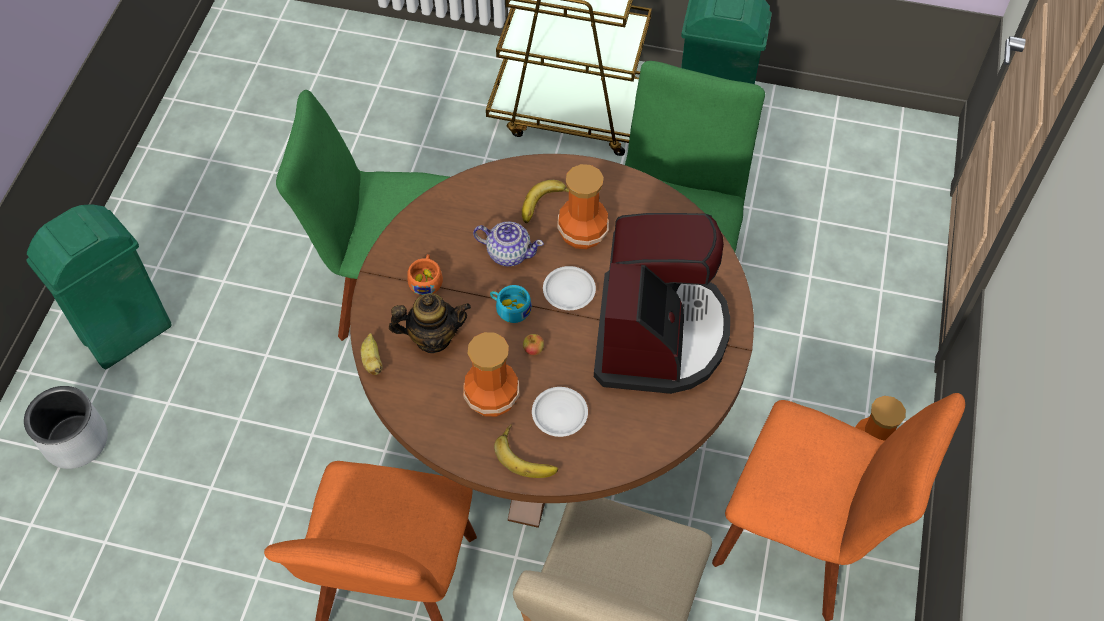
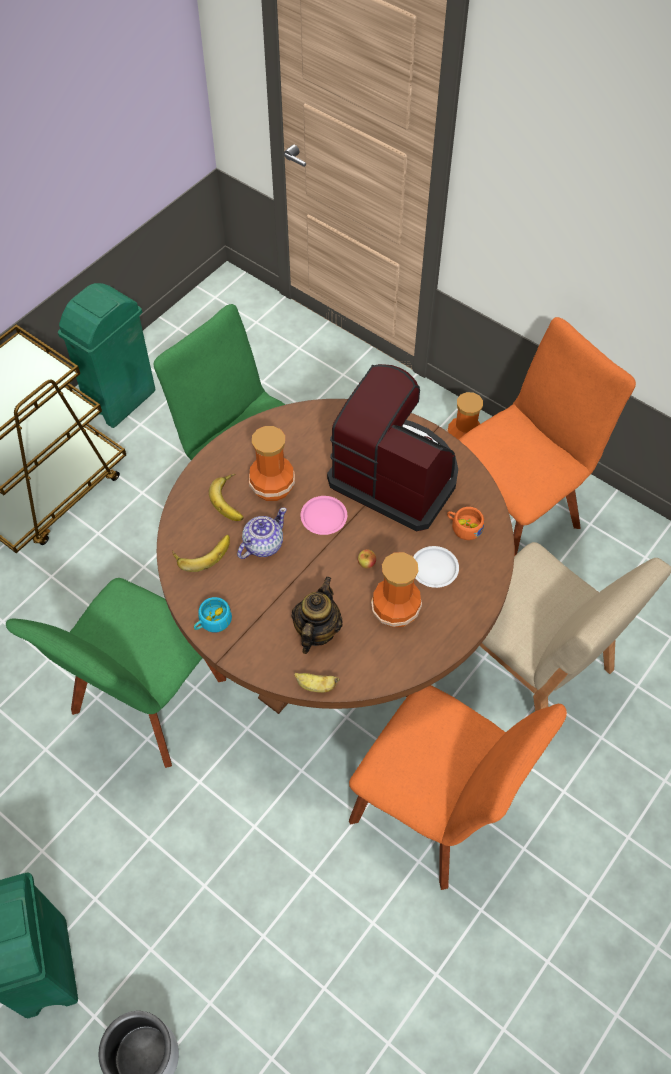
camera: 65 degrees left, 0 degrees up
orange cup [407,254,443,296] -> orange cup moved to [447,507,484,540]
turquoise cup [490,285,532,323] -> turquoise cup moved to [194,597,232,633]
banana [494,424,558,478] -> banana moved to [173,535,230,572]
white plate [543,266,596,310] -> pink plate [301,496,347,535]

